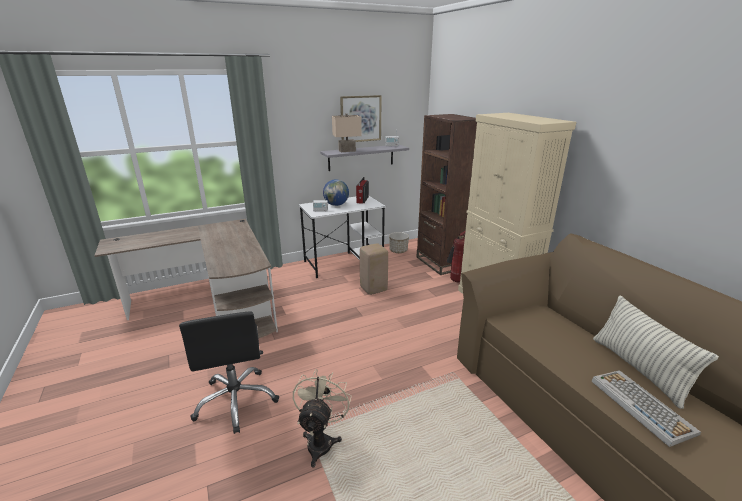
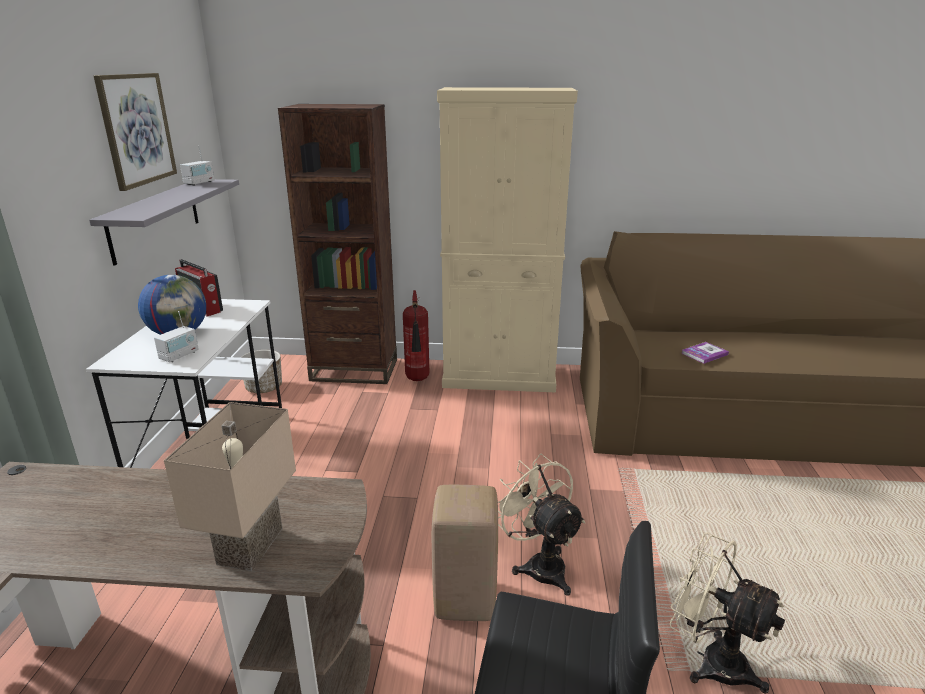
camera: 60 degrees left, 0 degrees up
beige table lamp [332,113,362,152] -> beige table lamp moved to [164,402,296,572]
beige stool [360,243,388,295] -> beige stool moved to [432,485,498,621]
keyboard [591,370,701,447] -> none
pillow [593,295,719,409] -> none
none -> beige fan [498,454,585,596]
none -> book [681,342,729,364]

